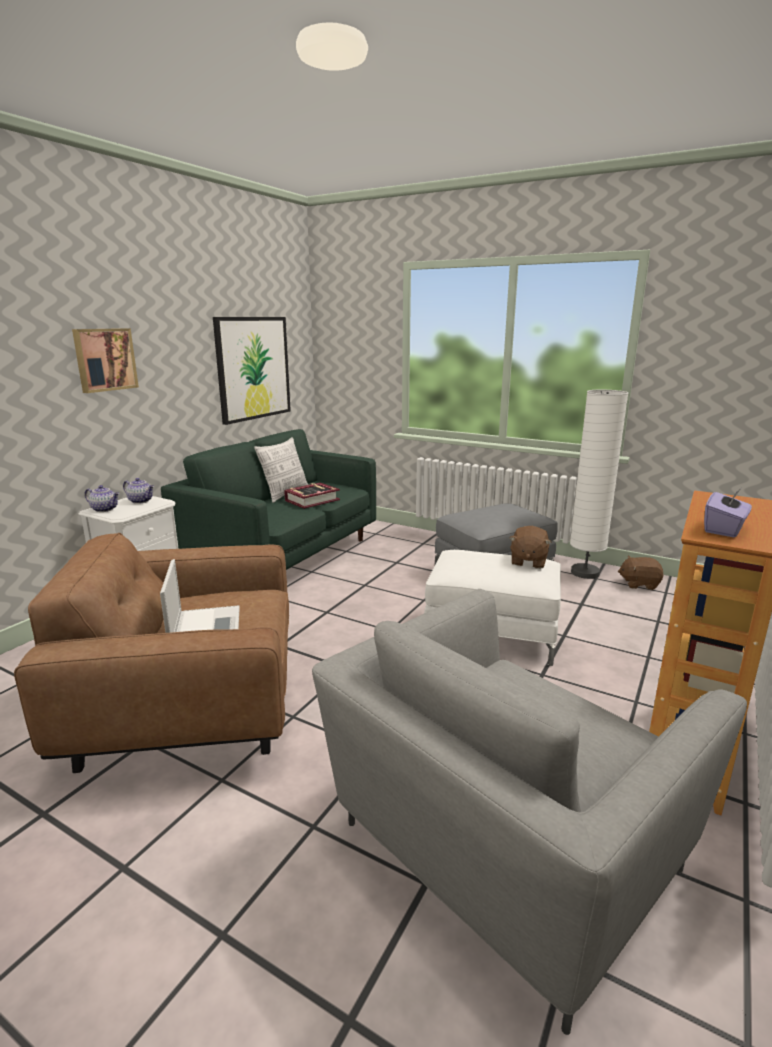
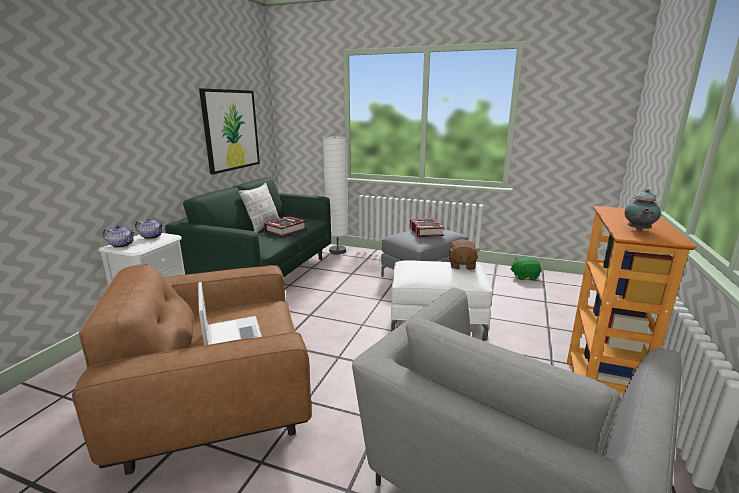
camera: 10 degrees left, 0 degrees up
picture [72,328,139,393] -> none
white floor lamp [570,390,628,579] -> white floor lamp moved to [323,136,348,254]
brown plush toy [618,556,663,590] -> green plush toy [510,257,541,280]
purple tissue box [704,487,752,537] -> teapot [625,189,661,232]
none -> book [410,218,445,237]

